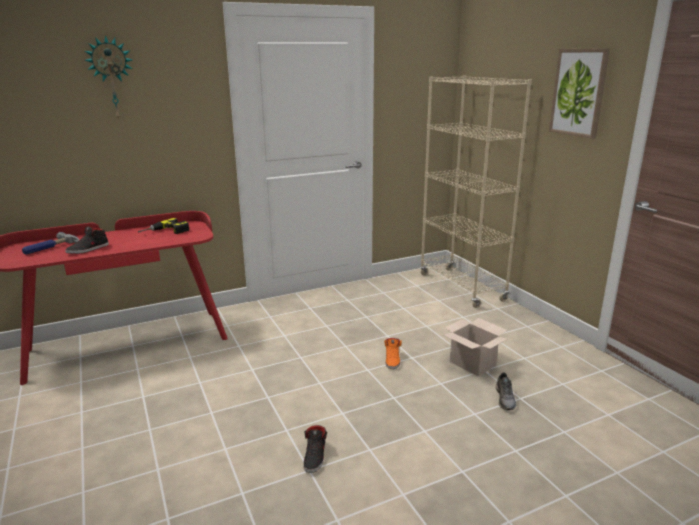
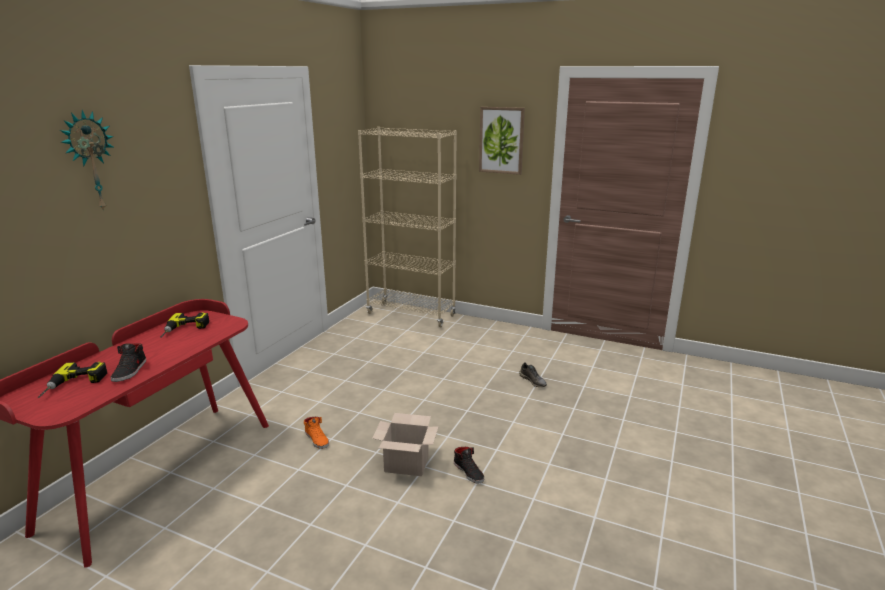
camera: 40 degrees left, 0 degrees up
hammer [22,232,79,255] -> power drill [38,362,107,398]
orange shoe [384,338,402,369] -> orange shoe moved to [304,417,329,449]
cardboard box [444,318,508,376] -> cardboard box moved to [372,413,439,476]

